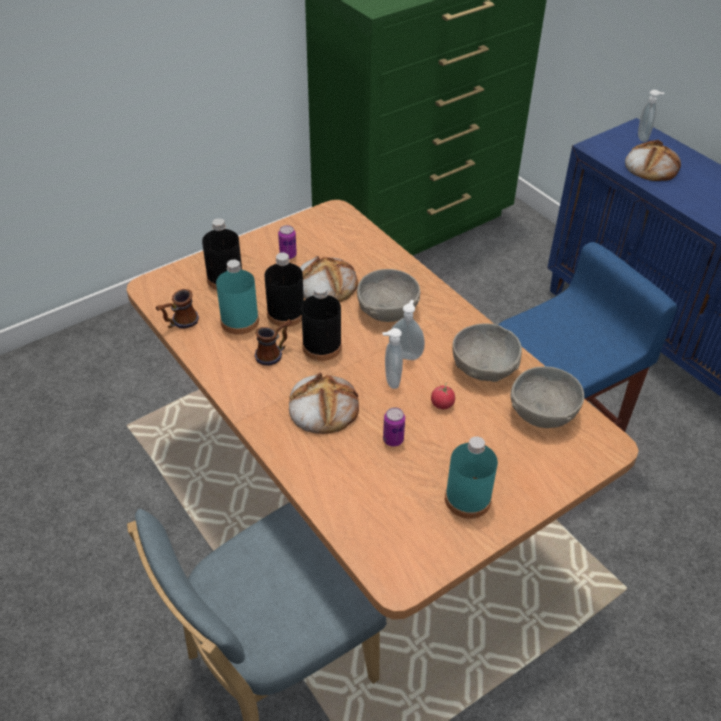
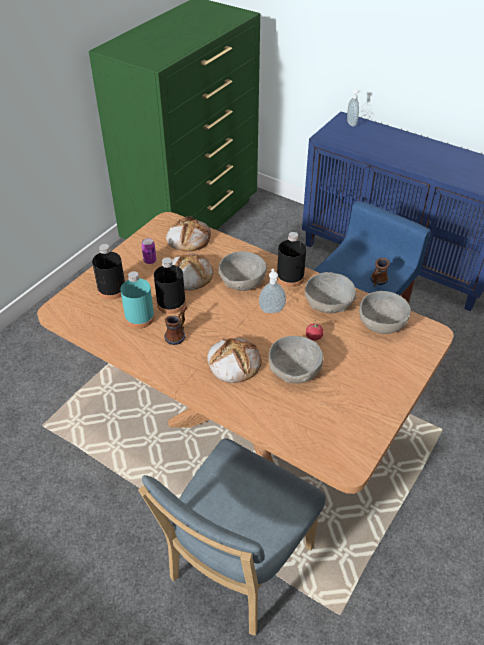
camera: 20 degrees left, 0 degrees up
mug [156,289,199,328] -> mug moved to [370,258,390,287]
black bottle [301,285,342,361] -> black bottle moved to [277,232,306,287]
soap dispenser [382,328,403,389] -> none
can [383,407,405,447] -> grey bowl [269,336,323,383]
turquoise bottle [445,436,498,519] -> none
bread [625,140,681,181] -> bread moved to [166,216,211,252]

